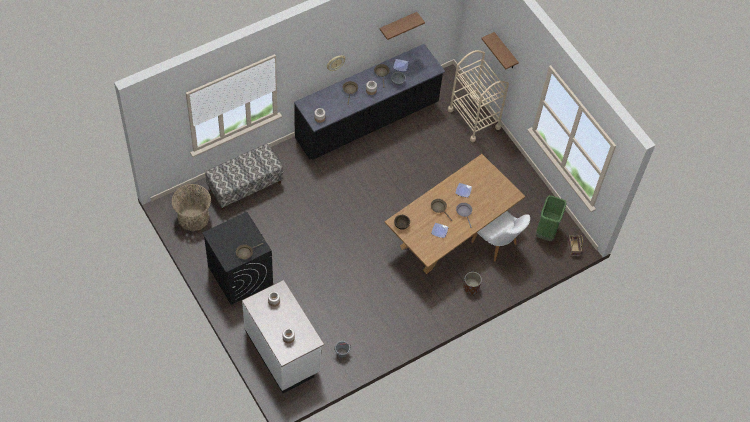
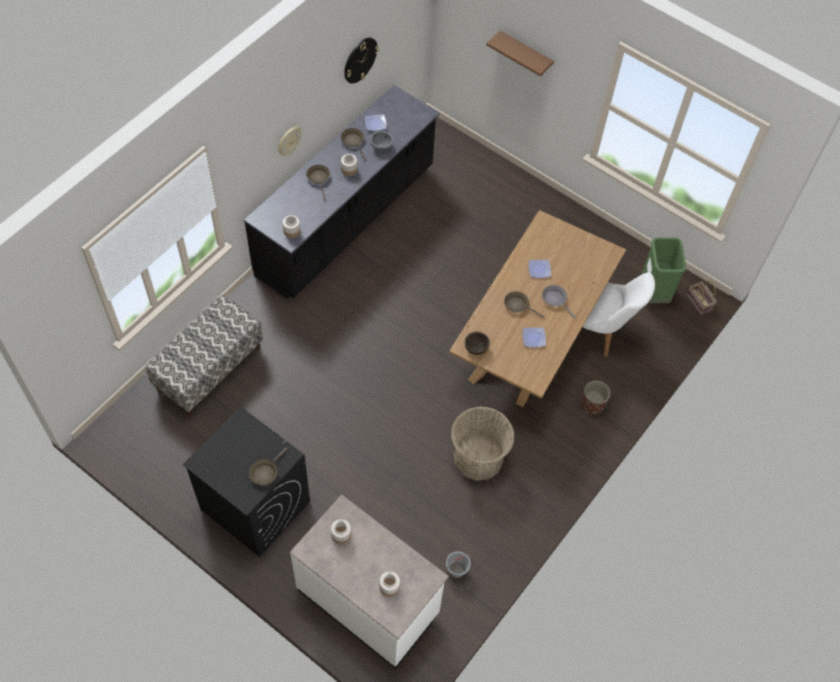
camera: 20 degrees left, 0 degrees up
basket [172,184,211,231] -> basket moved to [451,407,514,481]
brown shelf [380,12,425,40] -> wall clock [344,37,379,84]
beige cart [448,50,509,142] -> none

